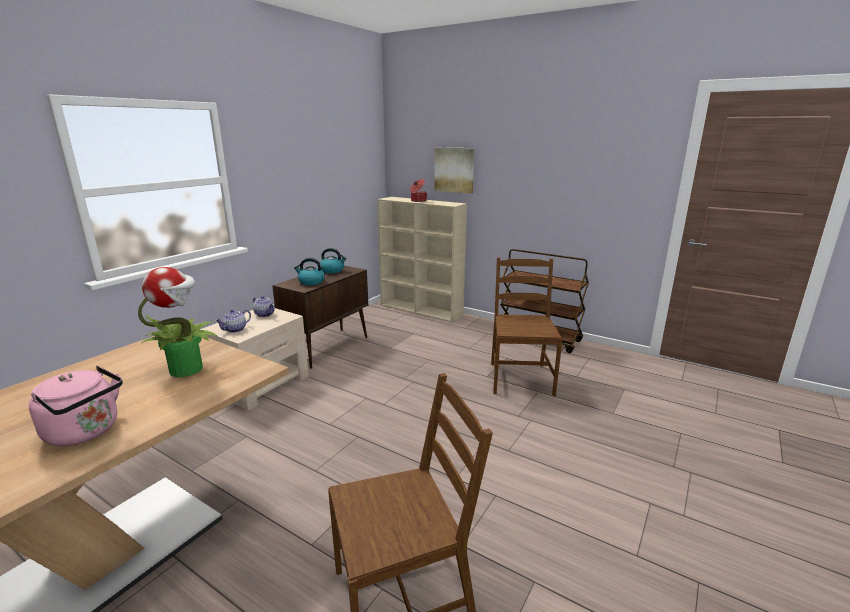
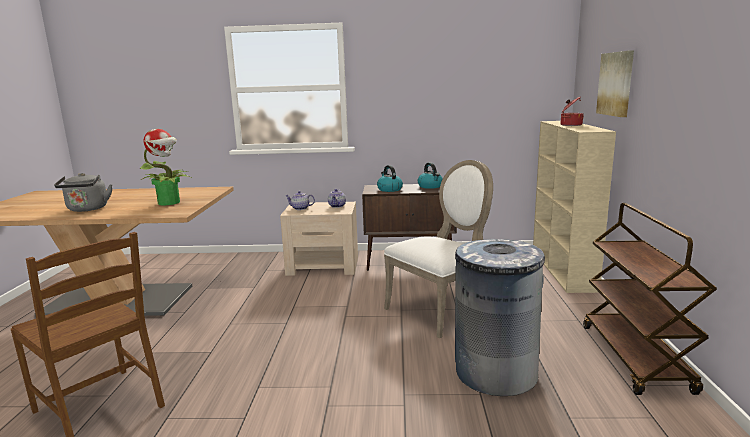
camera: 60 degrees right, 5 degrees down
pink kettle [29,366,123,446] -> grey kettle [54,173,113,212]
brown chair [491,258,563,396] -> grey trash can [455,239,545,396]
none -> white chair [384,160,493,338]

